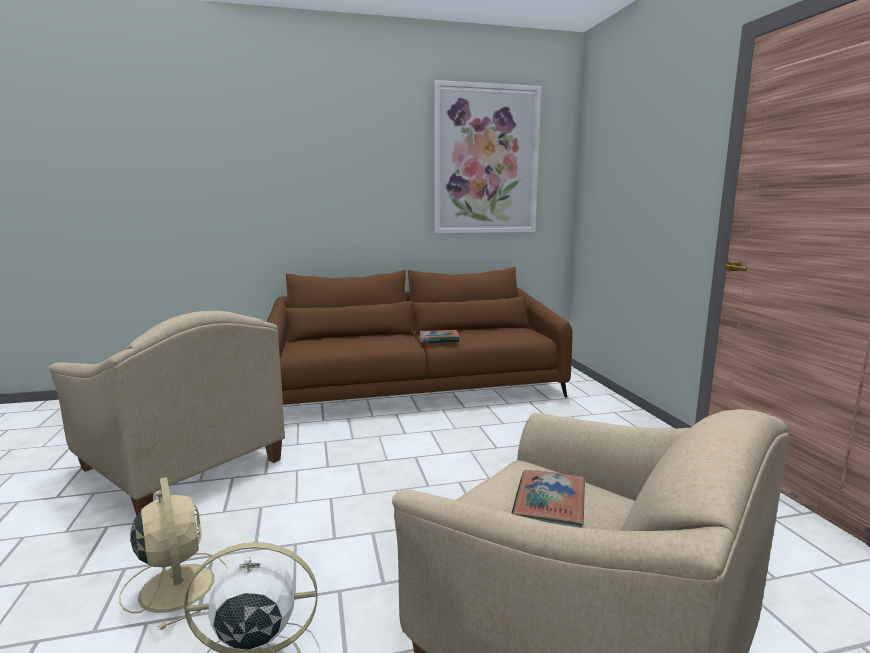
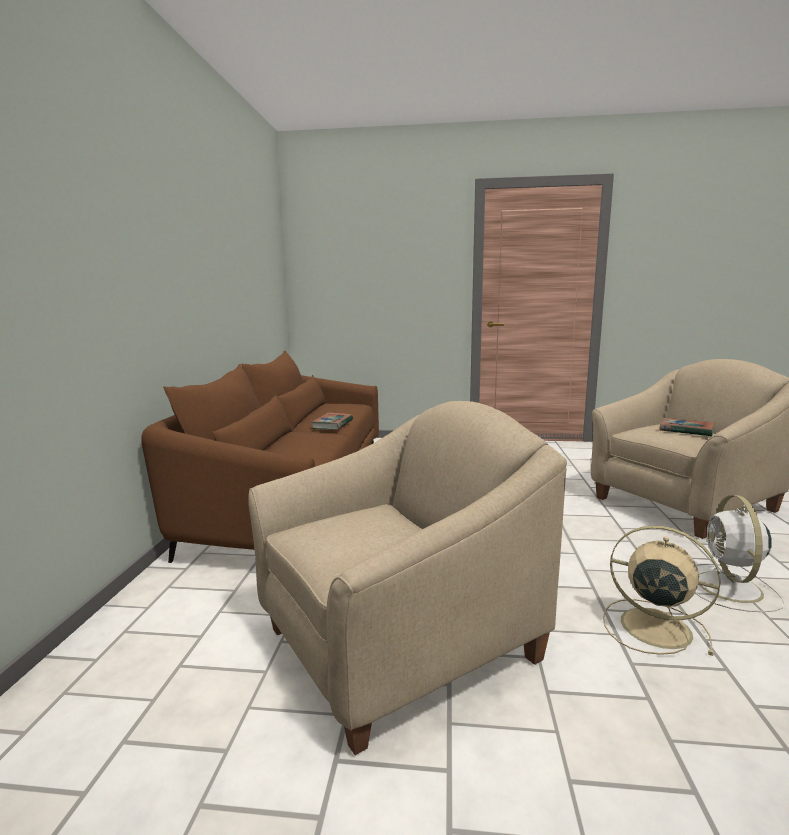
camera: 70 degrees left, 0 degrees up
beige fan [119,477,228,630] -> beige fan turned 45 degrees clockwise [603,525,720,656]
picture [434,80,541,233] -> none

